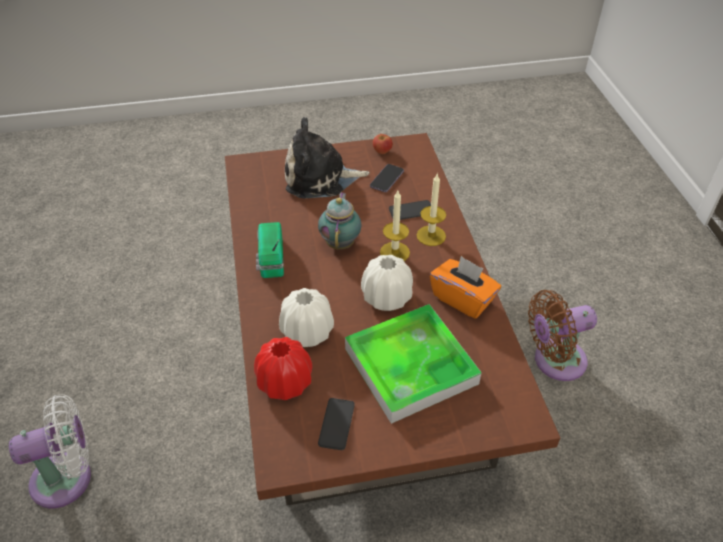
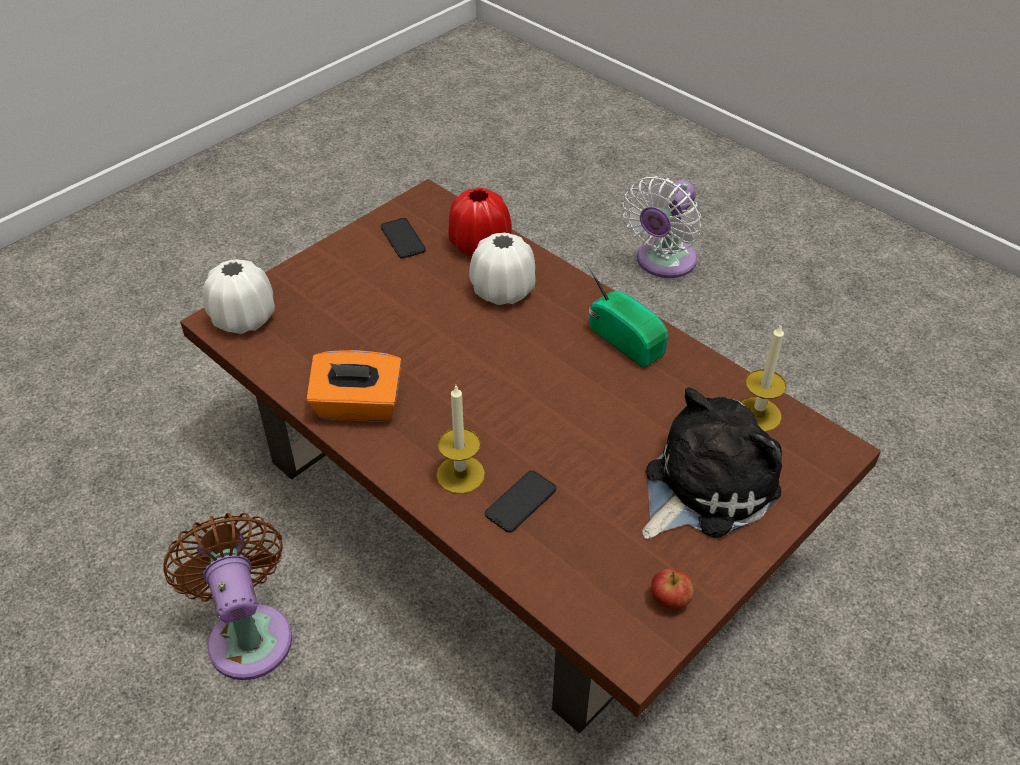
camera: 145 degrees right, 0 degrees up
teapot [318,192,361,250] -> none
tray [345,304,482,424] -> none
white vase [361,255,413,311] -> white vase moved to [203,259,275,334]
phone [370,164,404,192] -> none
candle [380,191,410,261] -> candle moved to [741,325,787,432]
brown fan [528,290,597,381] -> brown fan turned 60 degrees counterclockwise [163,513,292,680]

